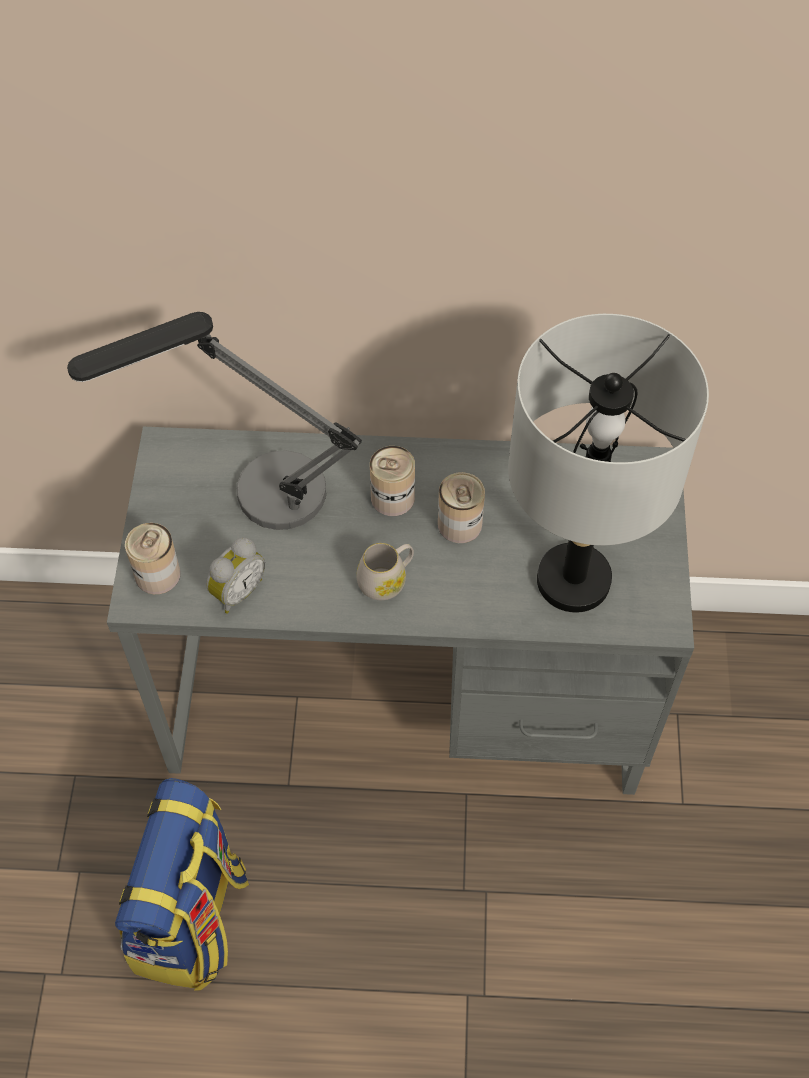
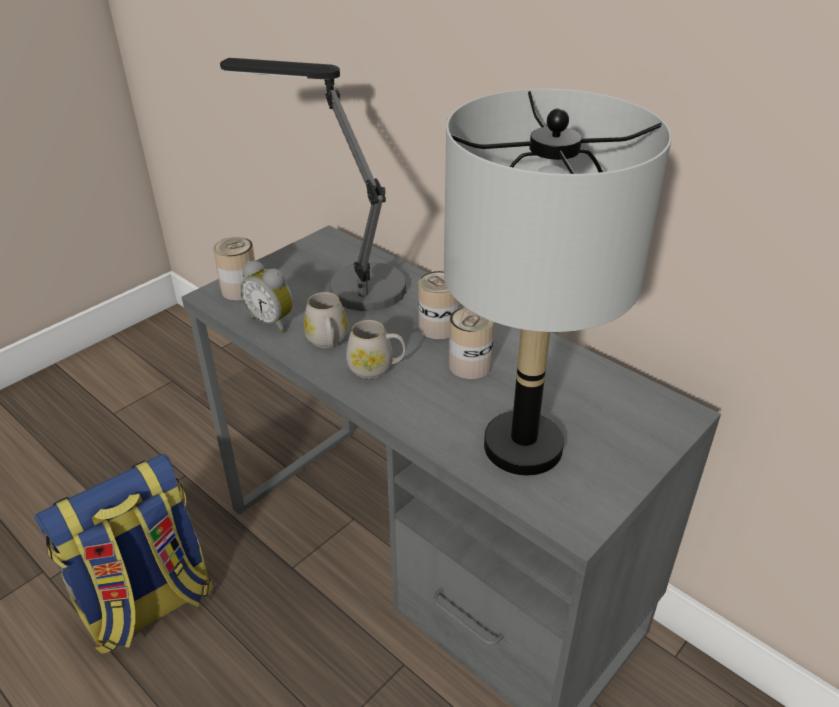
camera: 40 degrees right, 20 degrees down
alarm clock [206,537,265,614] -> alarm clock turned 45 degrees clockwise [240,261,293,332]
none -> white mug [304,292,348,348]

